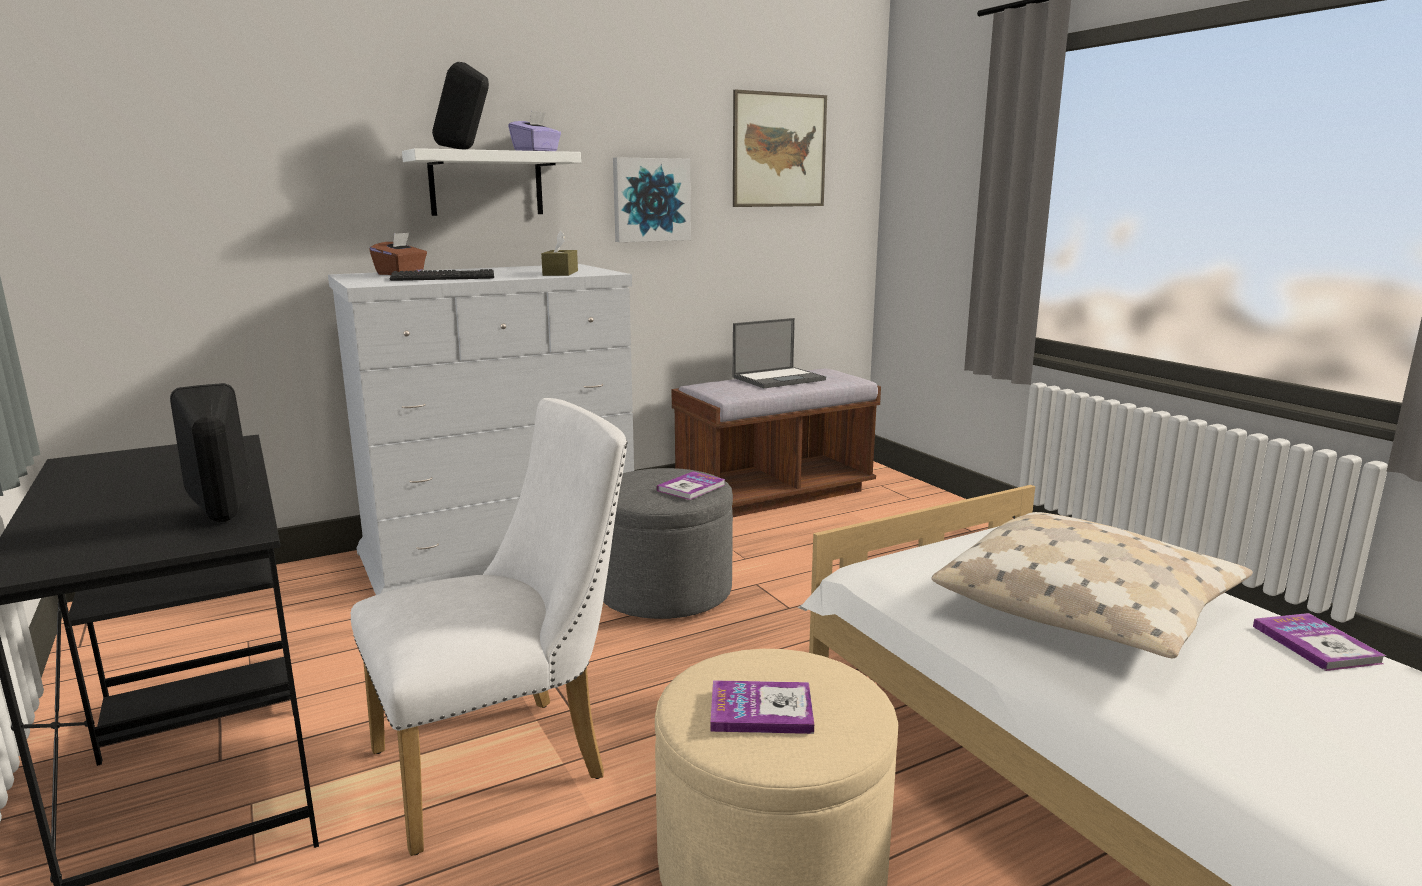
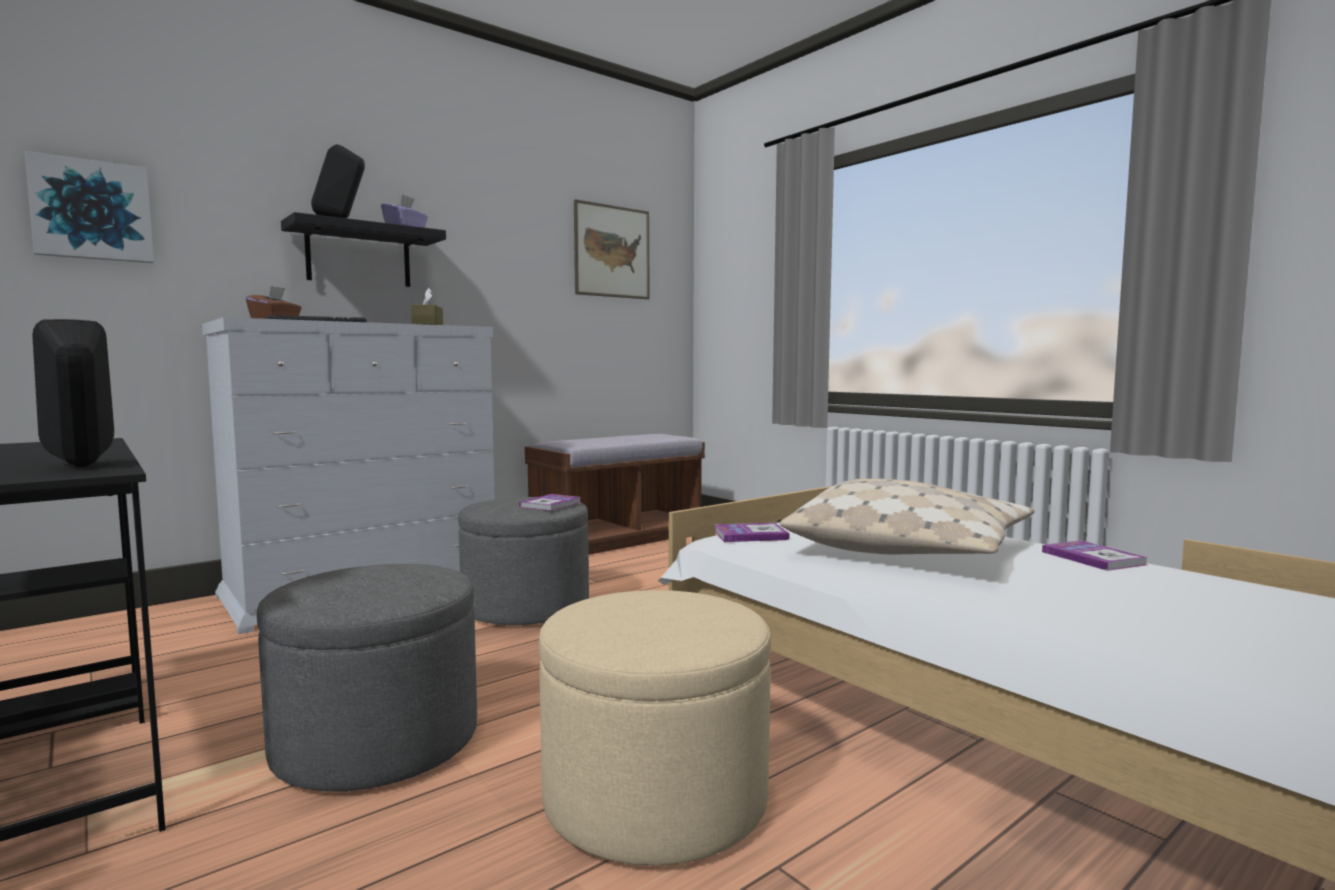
camera: 10 degrees left, 10 degrees down
white chair [351,398,627,856] -> grey ottoman [257,564,477,791]
white shelf [402,148,581,216] -> black shelf [281,212,446,287]
picture [613,157,691,242] -> picture moved to [25,151,154,263]
book [710,680,814,734] -> book moved to [714,523,789,542]
laptop [733,318,826,388] -> none

